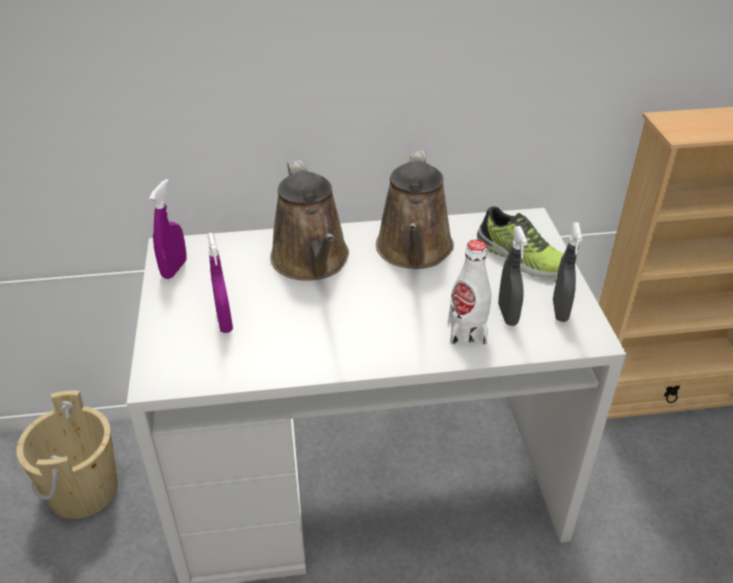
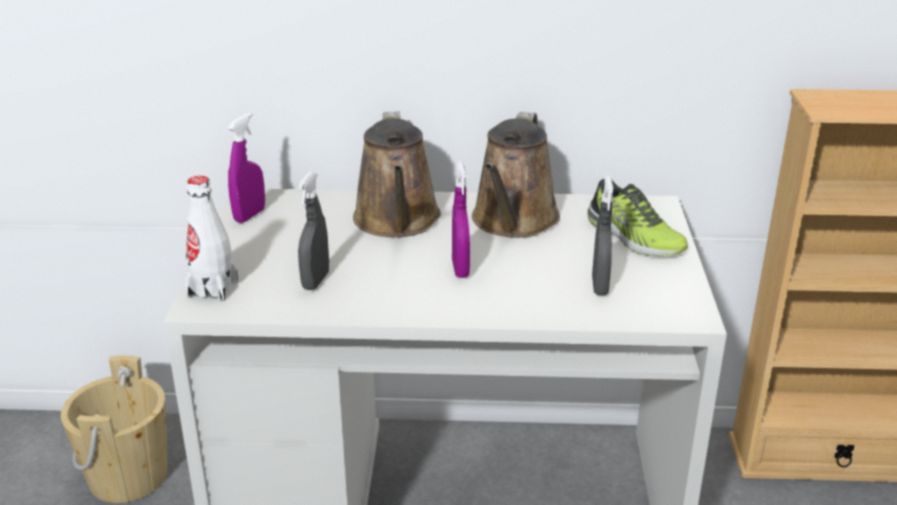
camera: 10 degrees right, 10 degrees down
purple spray bottle [208,233,233,333] -> purple spray bottle moved to [452,161,470,278]
white bottle [448,240,491,344] -> white bottle moved to [185,176,238,301]
grey spray bottle [553,222,582,322] -> grey spray bottle moved to [298,172,329,290]

